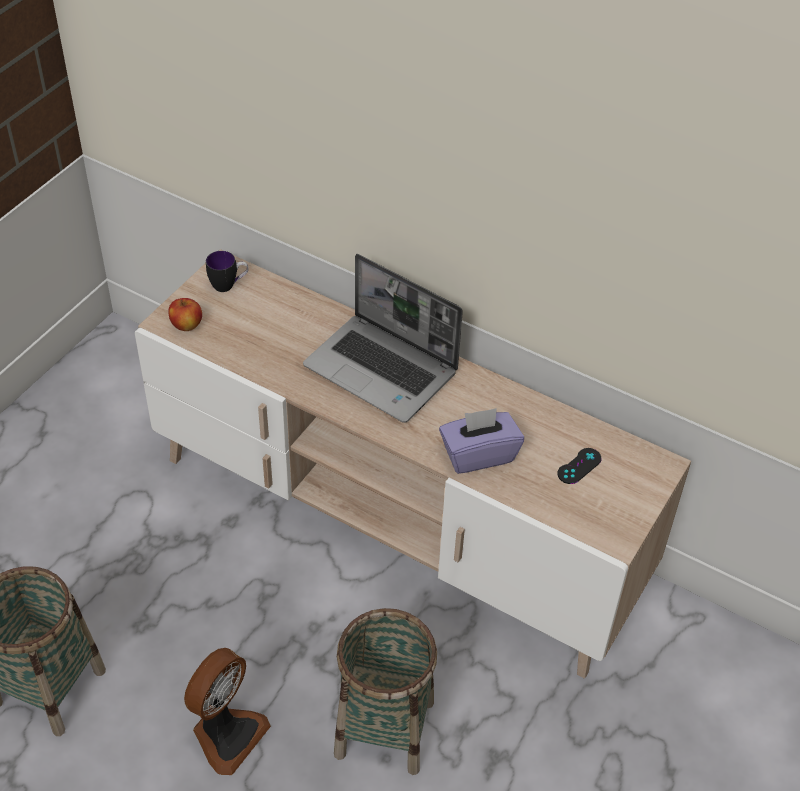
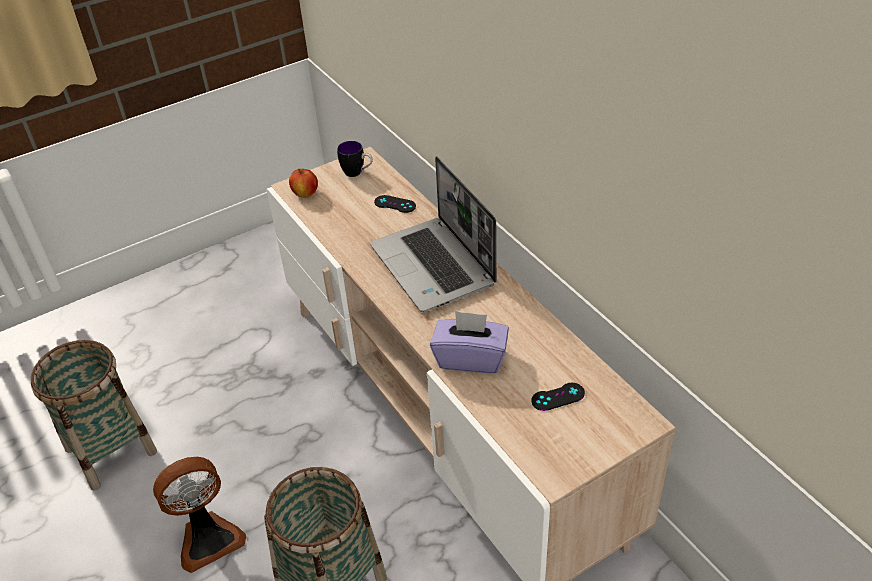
camera: 30 degrees right, 5 degrees down
none -> black game controller [374,195,416,213]

